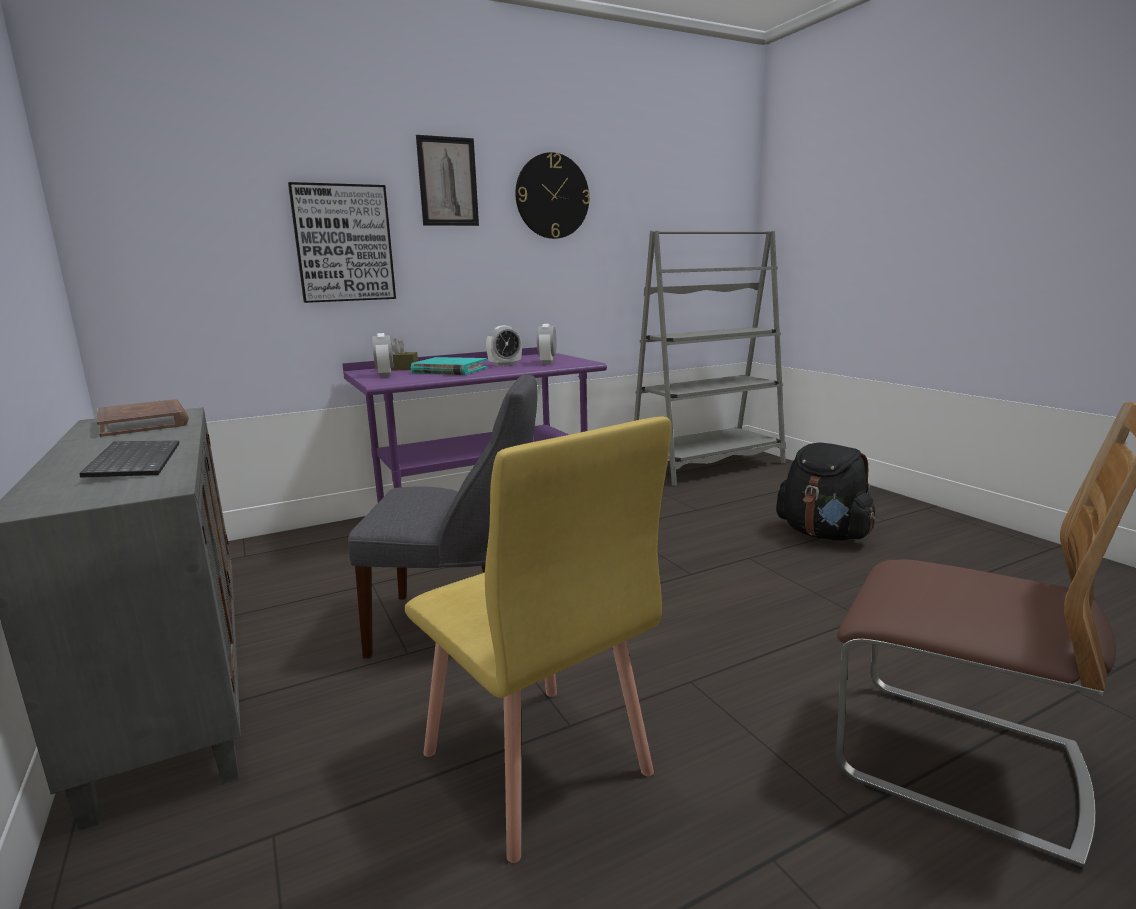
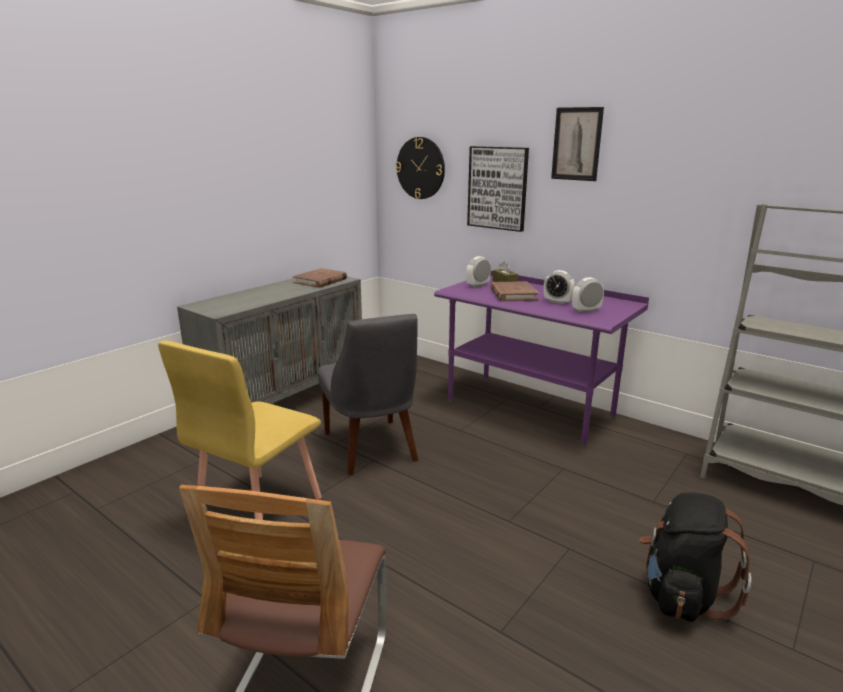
camera: 65 degrees right, 5 degrees up
keyboard [80,440,179,478] -> none
turquoise book [411,357,488,375] -> brown book [490,281,539,301]
wall clock [515,152,590,239] -> wall clock moved to [396,137,445,199]

